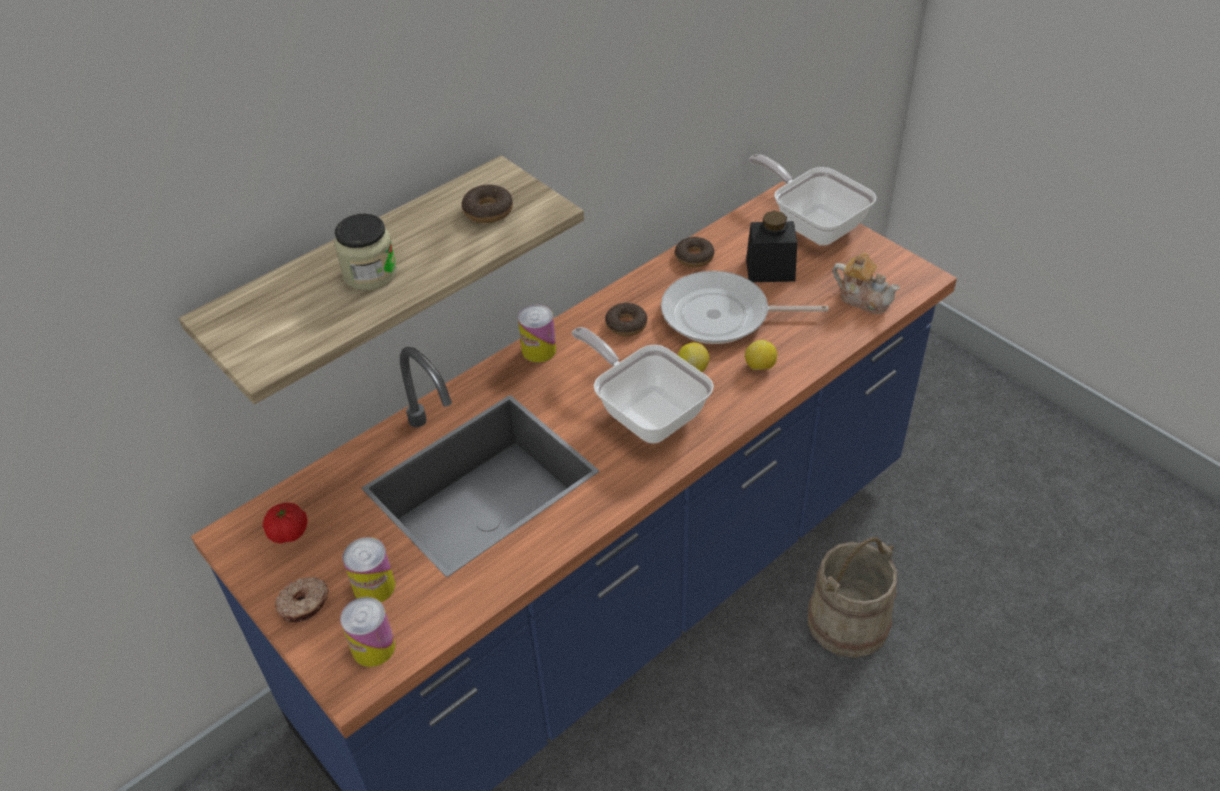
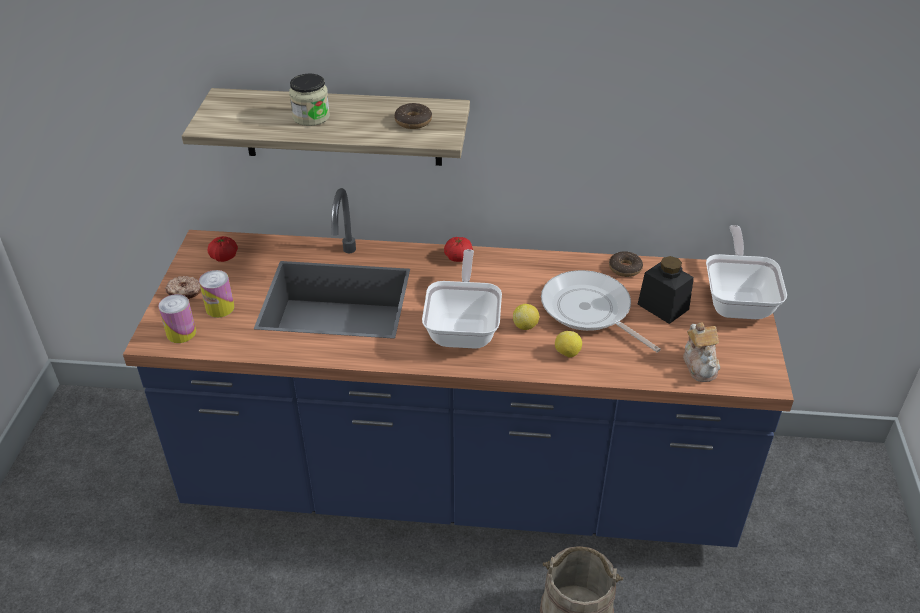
camera: 45 degrees right, 5 degrees down
can [518,305,556,362] -> tomato [444,237,473,262]
donut [605,303,647,336] -> none

